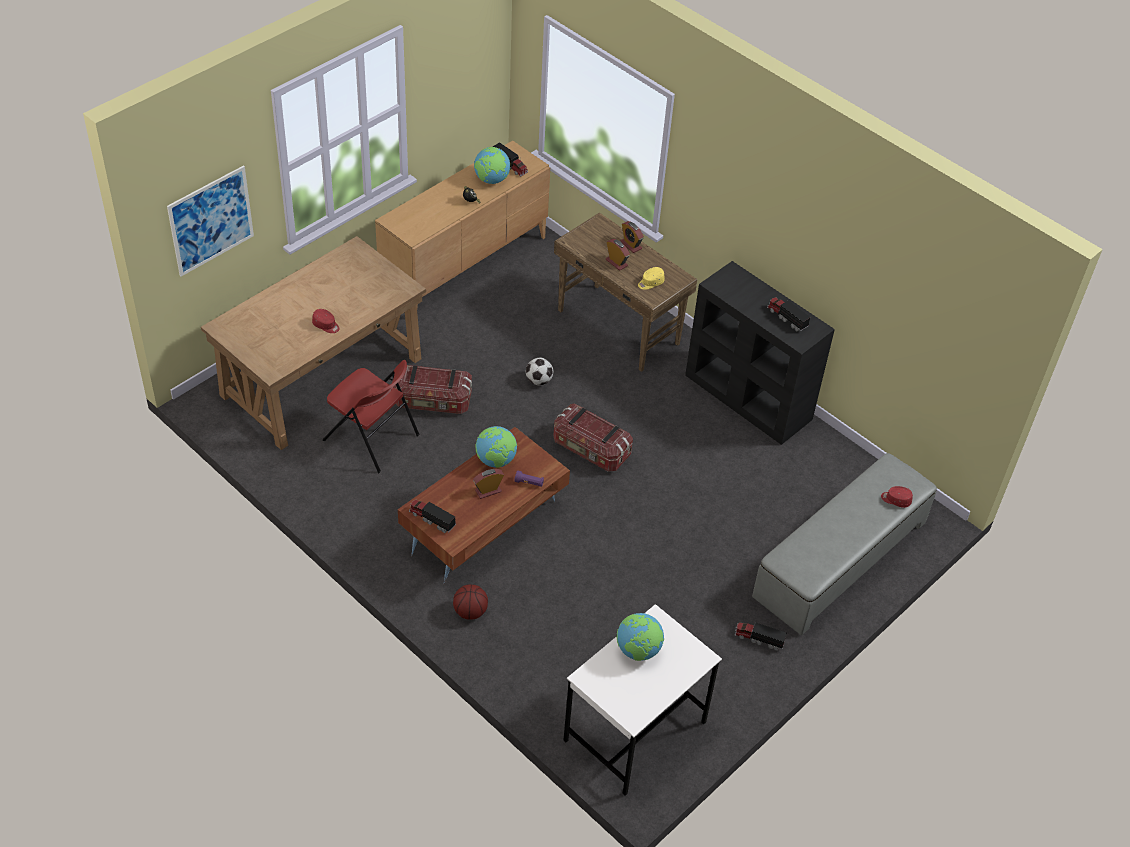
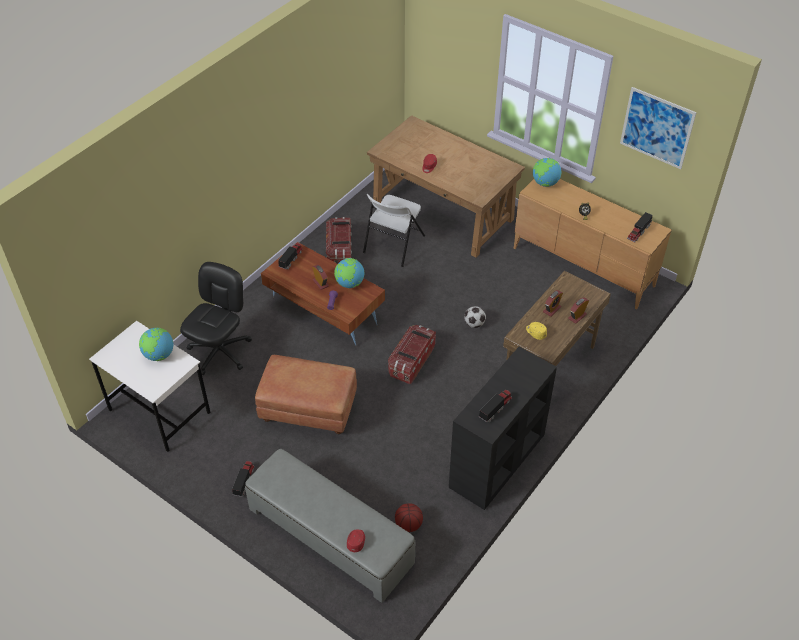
camera: 85 degrees right, 0 degrees up
picture [167,165,254,277] -> picture moved to [620,87,697,169]
red chair [323,360,420,474] -> white chair [363,194,425,267]
storage box [394,365,472,414] -> storage box moved to [326,217,352,264]
basketball [453,584,488,620] -> basketball moved to [395,503,423,532]
globe [474,147,510,184] -> globe moved to [533,158,561,187]
none -> black office chair [180,262,252,375]
none -> brown ottoman [255,355,357,434]

